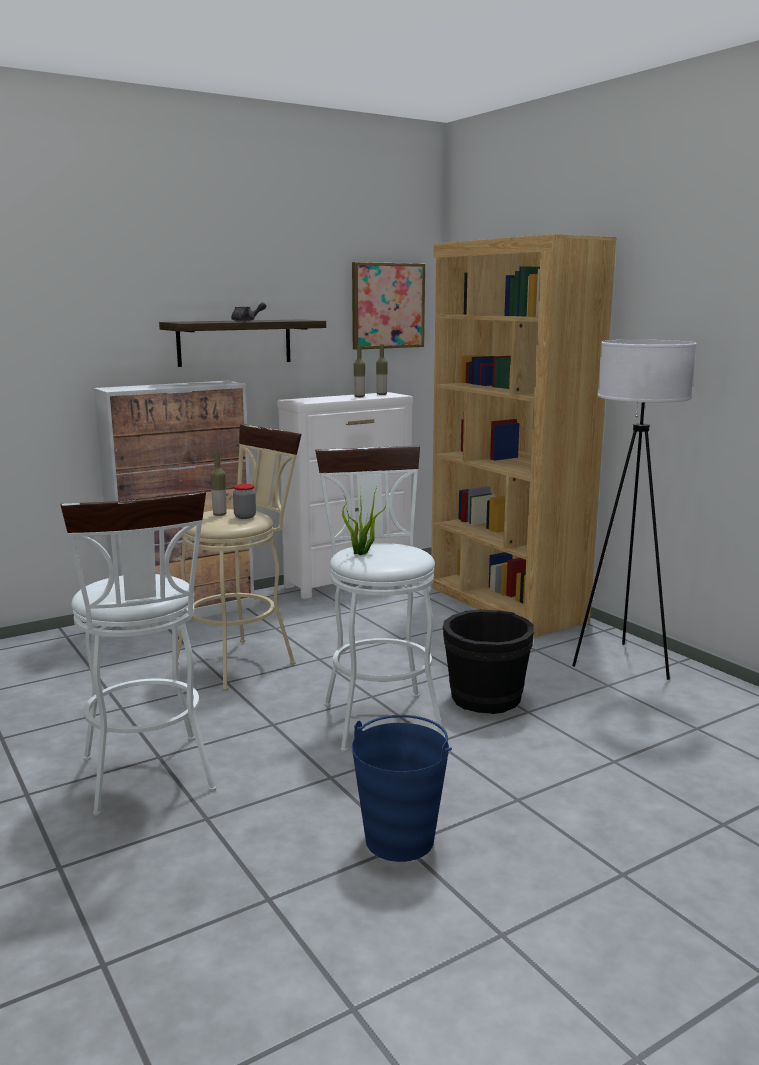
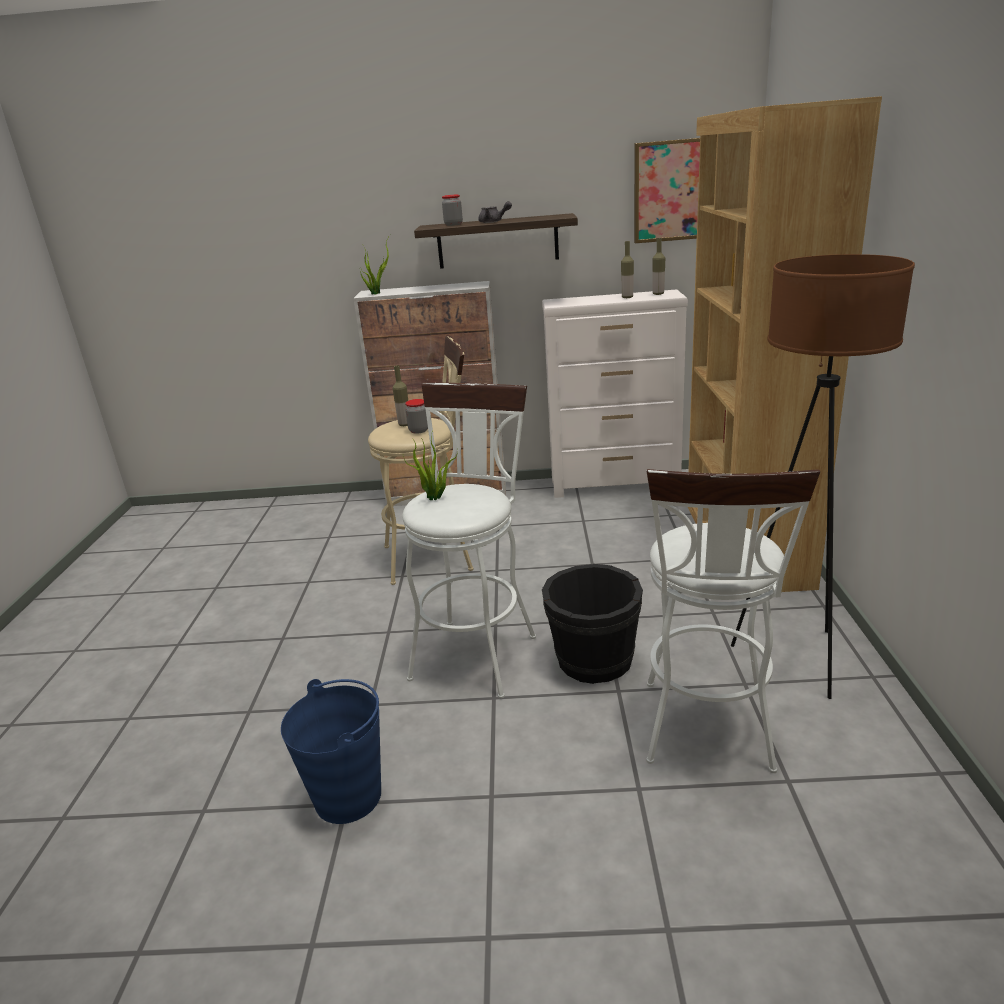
camera: 35 degrees right, 10 degrees up
white stool [61,491,216,816] -> white stool moved to [646,469,820,773]
white floor lamp [572,340,697,680] -> brown floor lamp [731,254,915,699]
none -> potted plant [360,235,390,295]
none -> jar [442,195,463,226]

